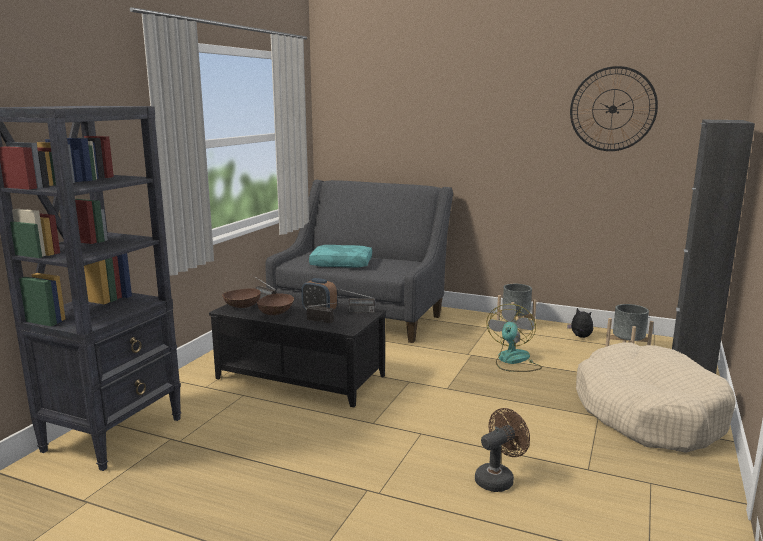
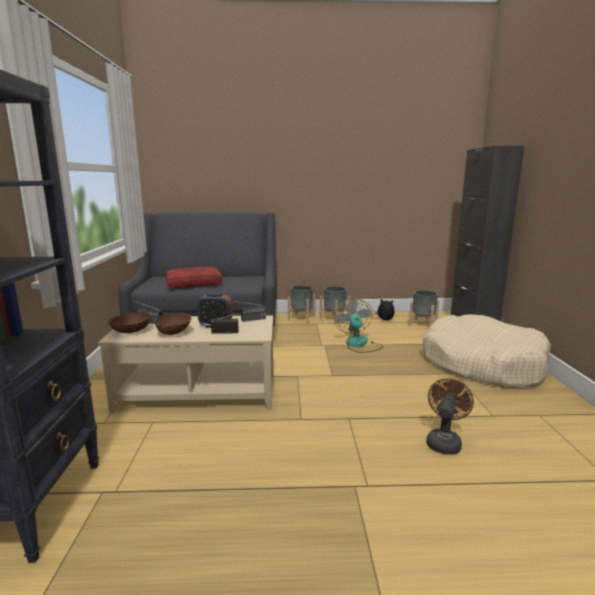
camera: 25 degrees left, 0 degrees up
black coffee table [209,297,386,407] -> beige coffee table [98,316,273,412]
turquoise pillow [309,245,372,268] -> red pillow [165,267,223,288]
wall clock [570,66,658,151] -> none
none -> grey planter [288,285,315,323]

